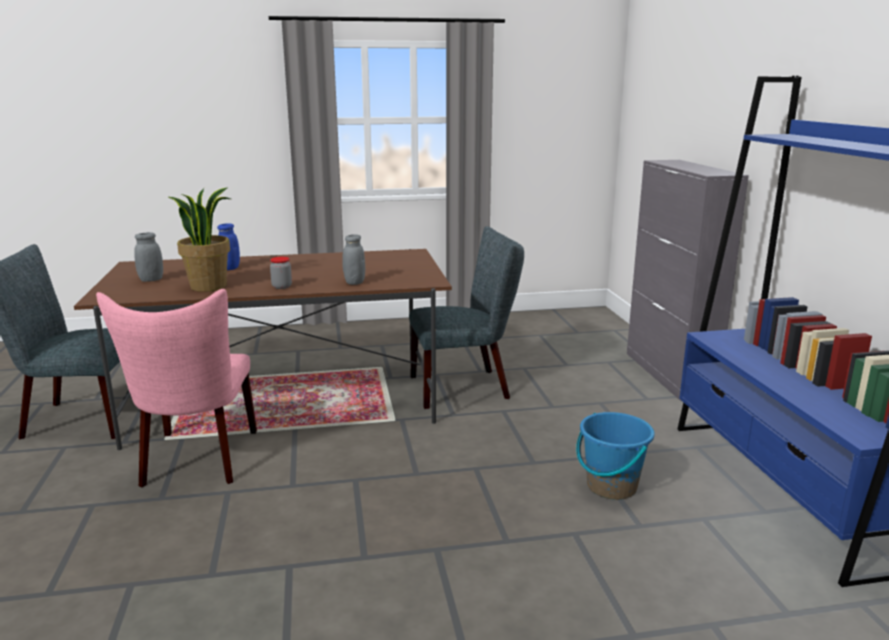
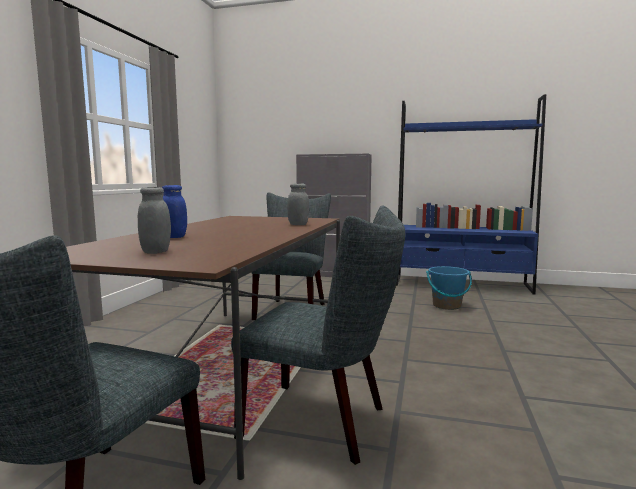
camera: 65 degrees left, 10 degrees down
pink chair [96,289,257,487] -> grey chair [231,206,405,465]
potted plant [169,187,231,292] -> none
jar [270,257,292,289] -> none

